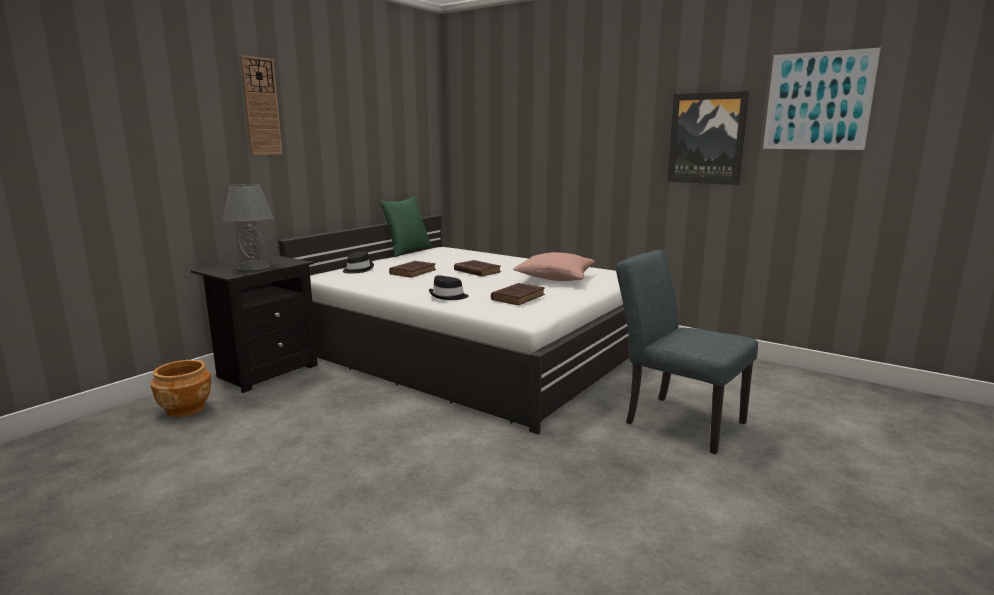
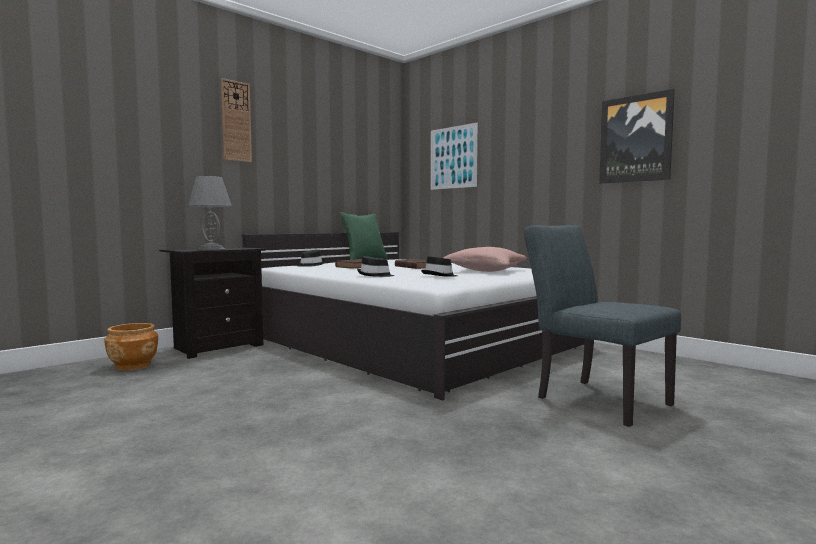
camera: 10 degrees right, 10 degrees down
brown book [491,283,545,305] -> black hat [421,256,457,277]
picture [763,48,881,150] -> picture moved to [431,123,478,190]

